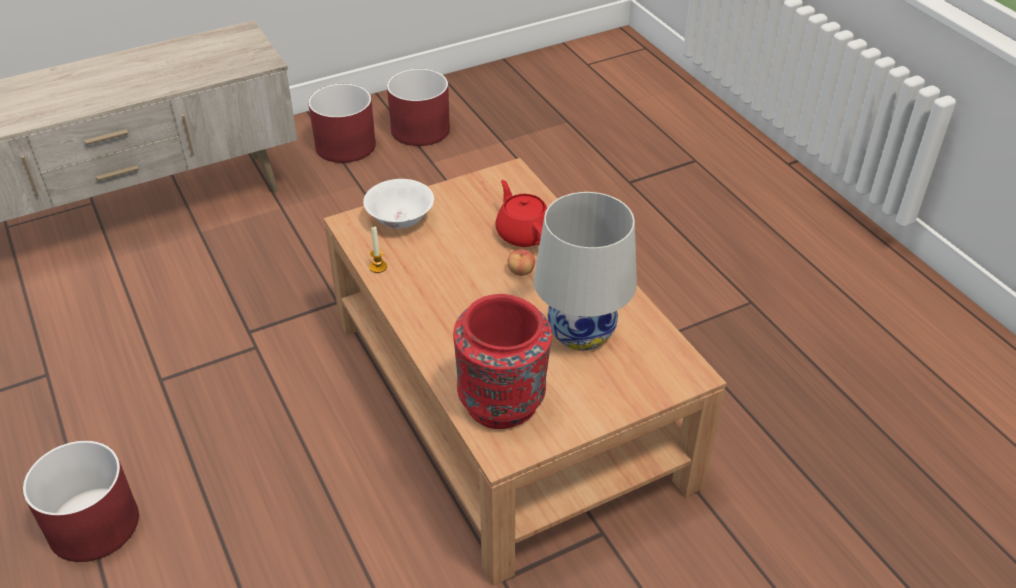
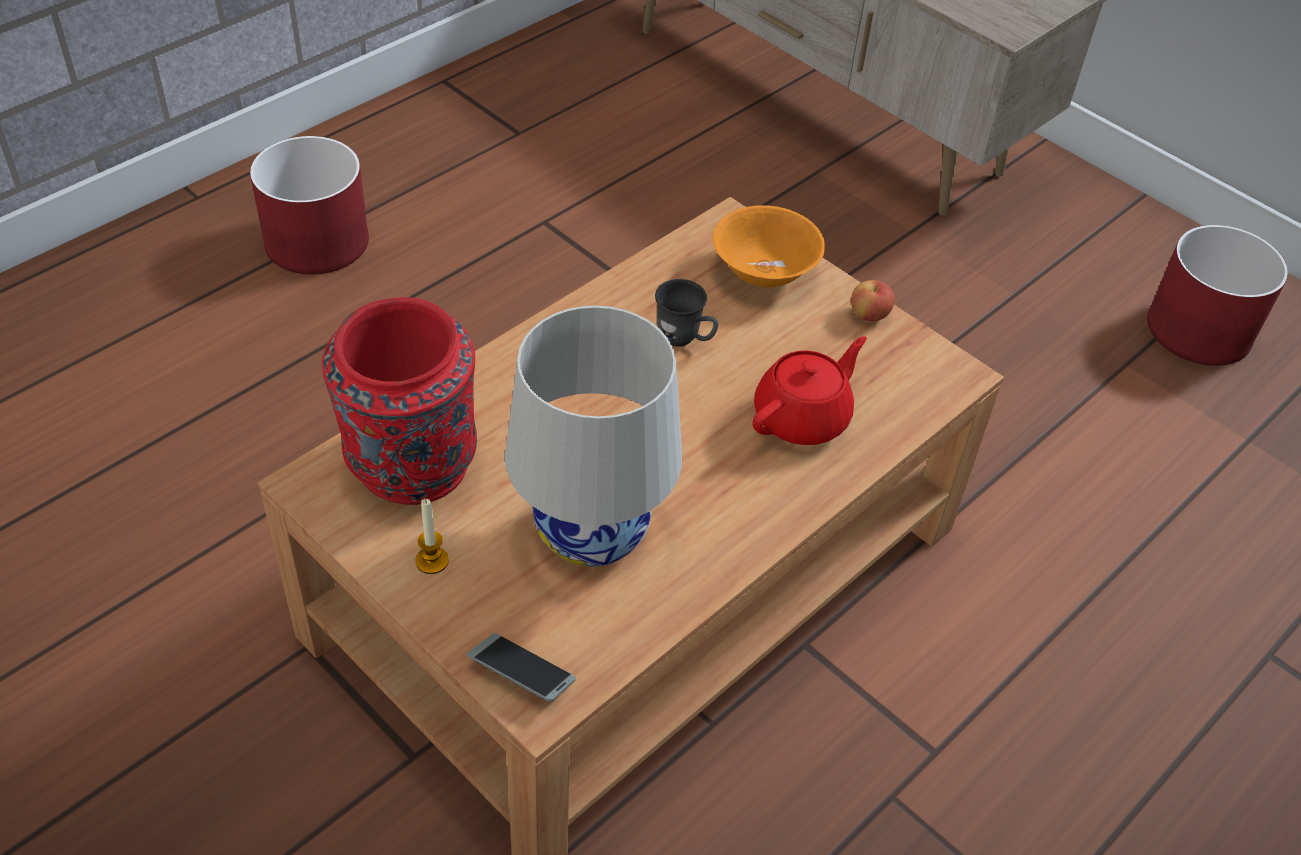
camera: 70 degrees right, 5 degrees up
red planter [308,84,376,163] -> none
white bowl [363,179,434,228] -> orange bowl [713,205,825,287]
candle [369,226,387,273] -> candle moved to [416,499,449,574]
apple [507,249,535,276] -> apple moved to [851,280,895,321]
none -> phone [467,633,576,702]
none -> grey mug [655,279,718,347]

